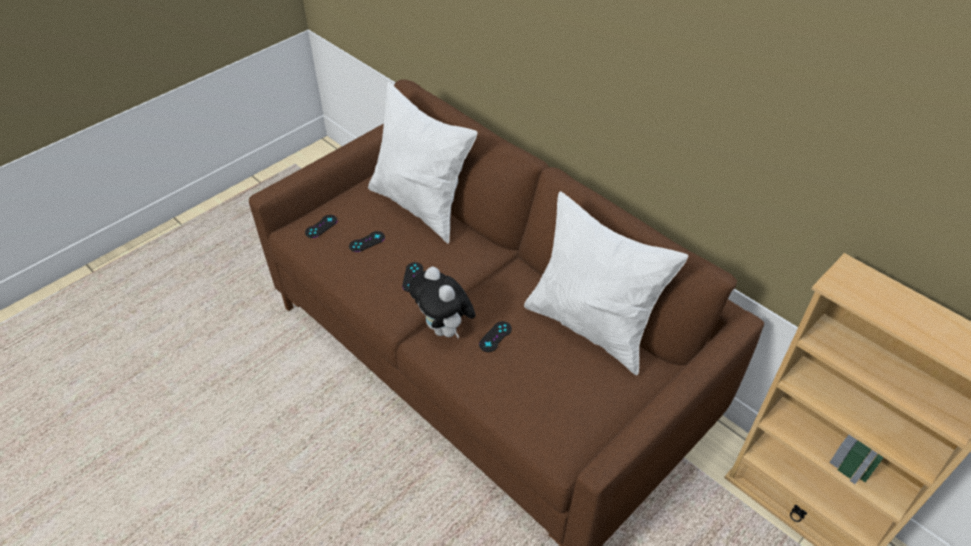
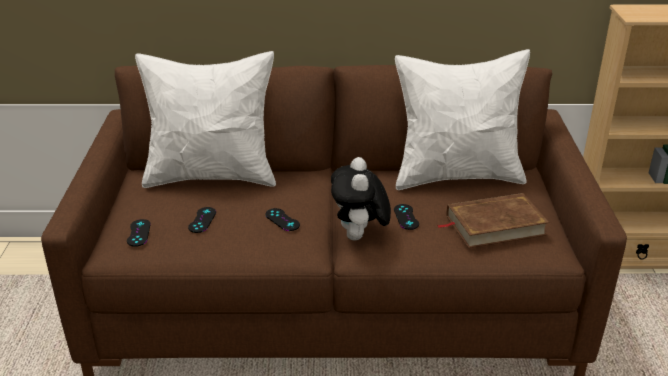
camera: 45 degrees left, 15 degrees down
plush toy [409,266,475,338] -> plush toy turned 75 degrees clockwise [331,157,391,241]
none -> brown book [437,193,549,248]

